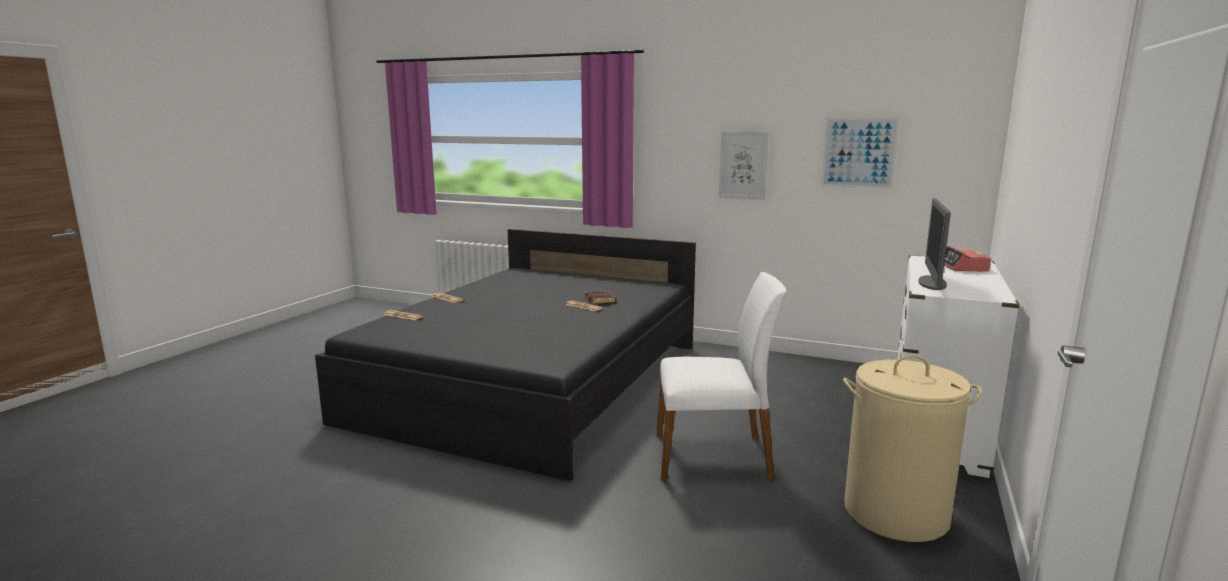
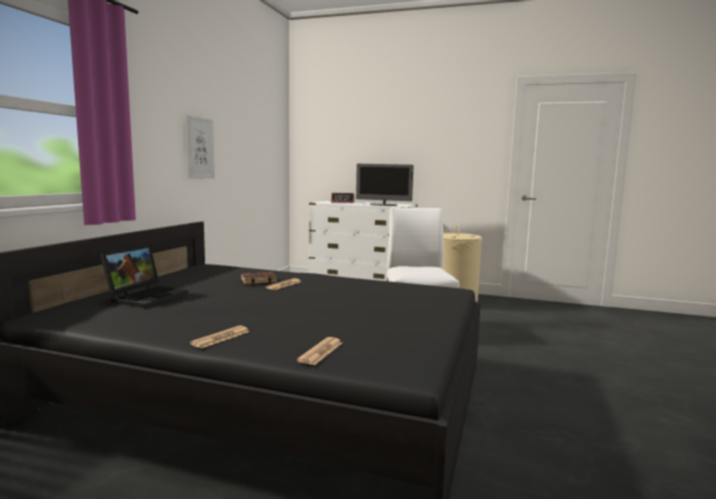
camera: 95 degrees left, 5 degrees down
picture [821,118,900,189] -> none
none -> laptop [100,245,188,308]

